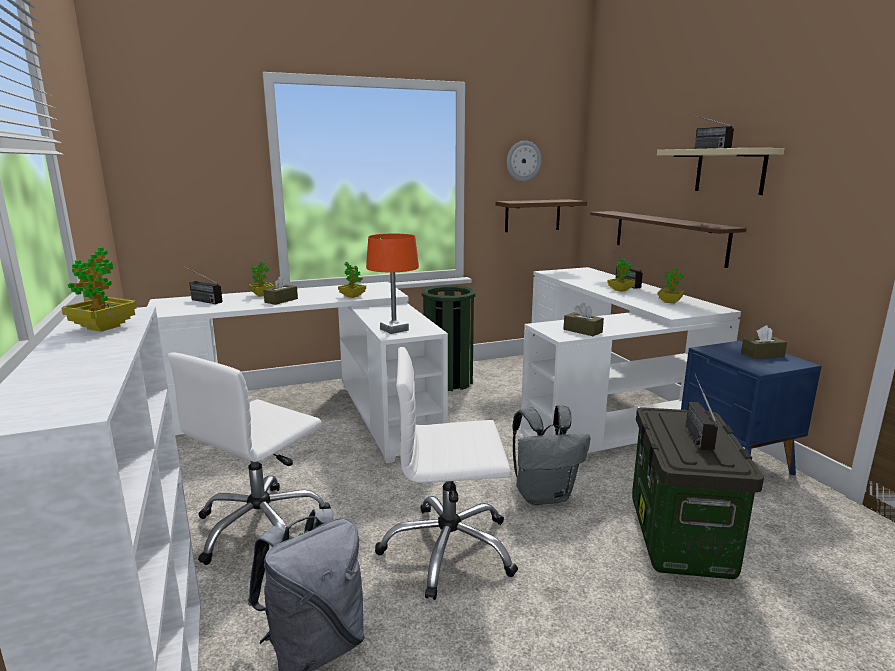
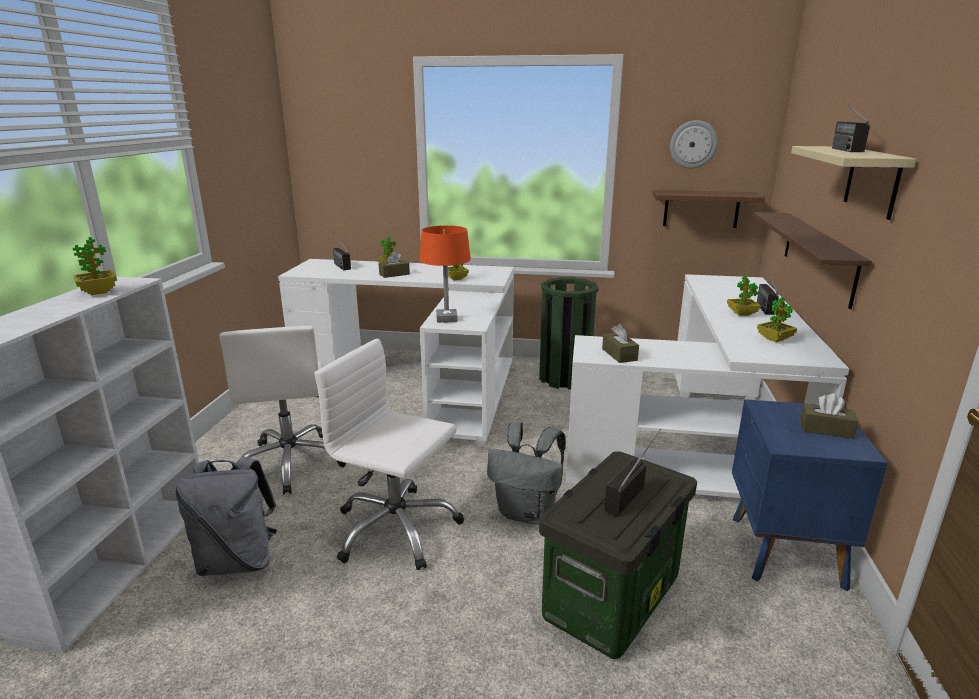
camera: 30 degrees right, 5 degrees up
white office chair [168,352,331,565] -> white office chair turned 75 degrees counterclockwise [219,326,346,495]

